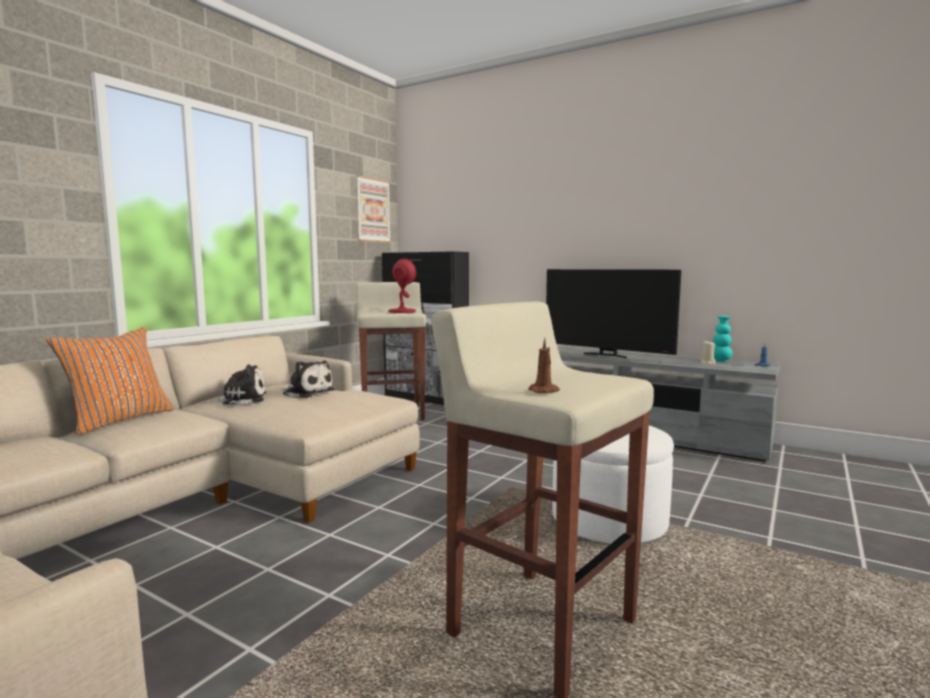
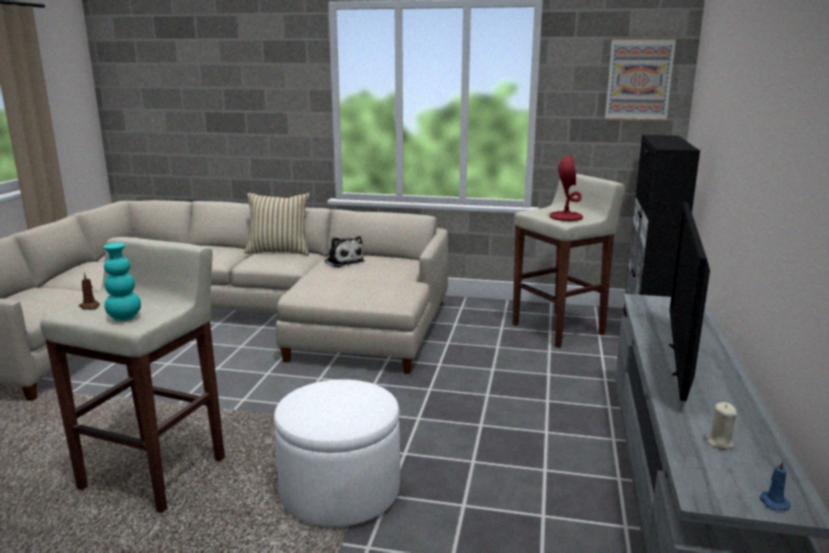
camera: 70 degrees right, 10 degrees up
orange pillow [46,327,174,435] -> beige pillow [244,193,310,255]
plush toy [281,360,334,398] -> none
turquoise vase [713,316,732,362] -> turquoise vase moved to [103,243,141,321]

